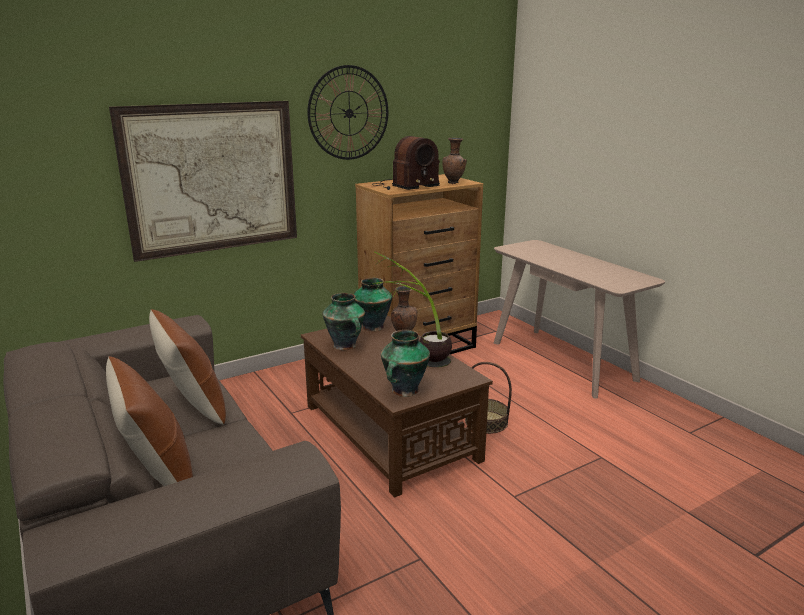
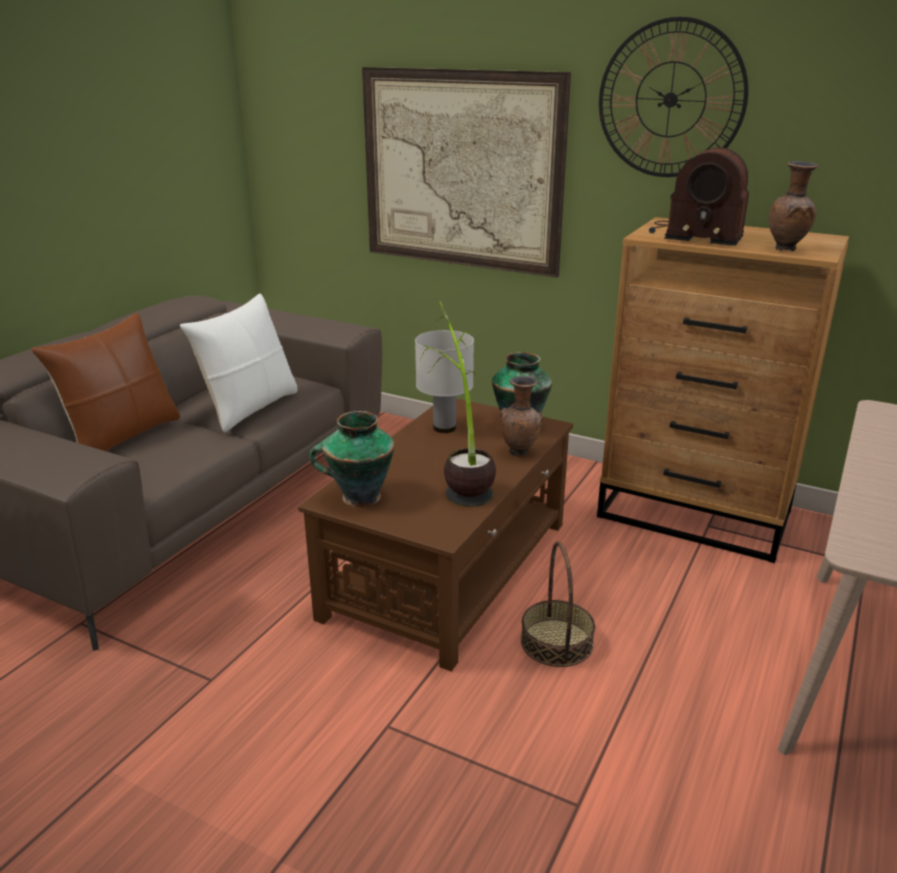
camera: 60 degrees right, 5 degrees up
brown pillow [149,309,226,424] -> white pillow [180,293,298,433]
vase [322,293,365,350] -> white table lamp [415,330,474,433]

